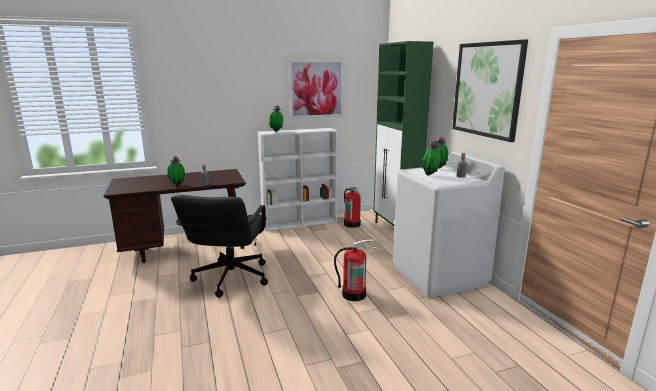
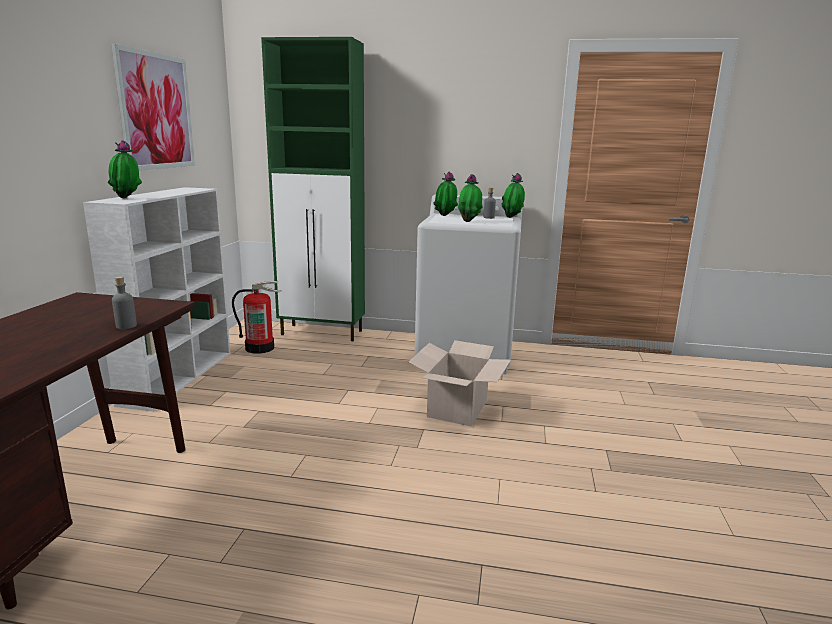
camera: 60 degrees left, 0 degrees up
potted plant [167,156,186,186] -> potted plant moved to [501,173,525,218]
black office chair [171,195,268,297] -> none
fire extinguisher [334,239,377,301] -> cardboard box [409,340,511,426]
picture [452,39,528,142] -> none

